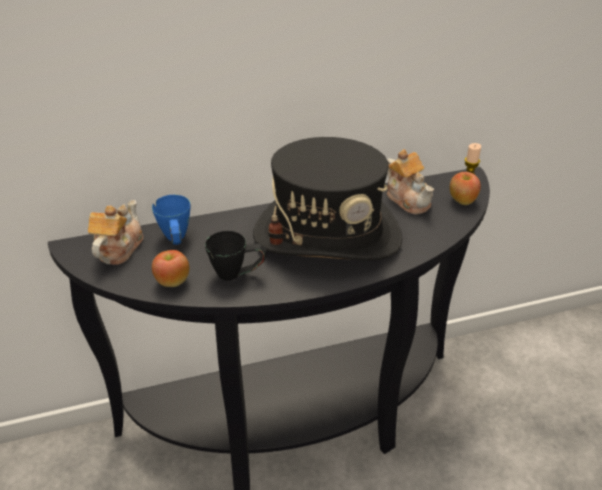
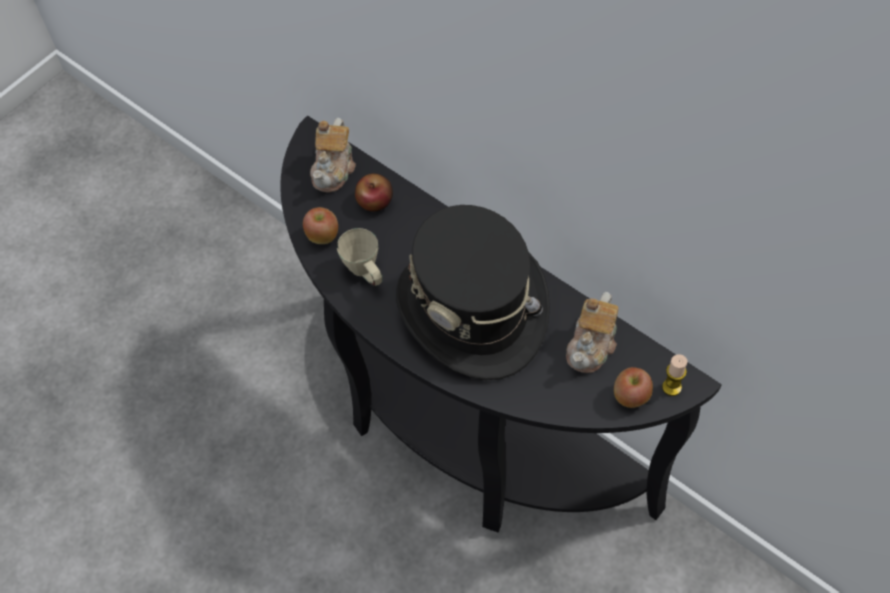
camera: 60 degrees right, 20 degrees up
teapot [88,200,143,265] -> teapot turned 120 degrees clockwise [310,118,356,193]
blue mug [152,195,190,245] -> apple [355,173,393,212]
black mug [205,231,266,281] -> beige mug [337,228,383,286]

